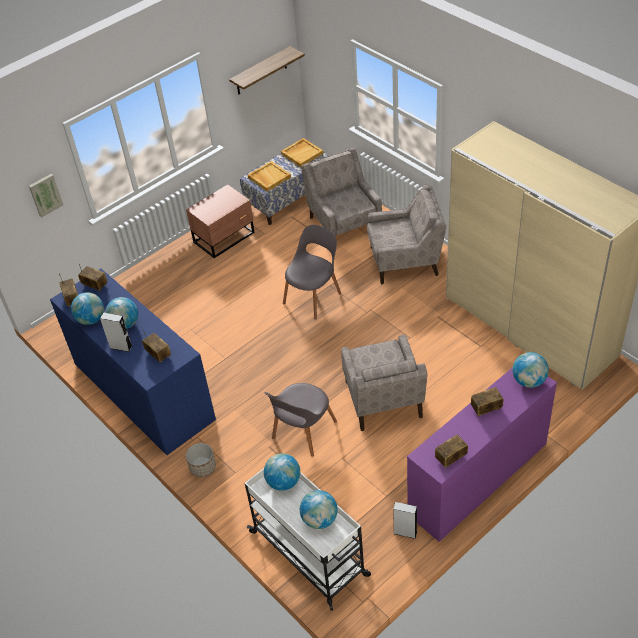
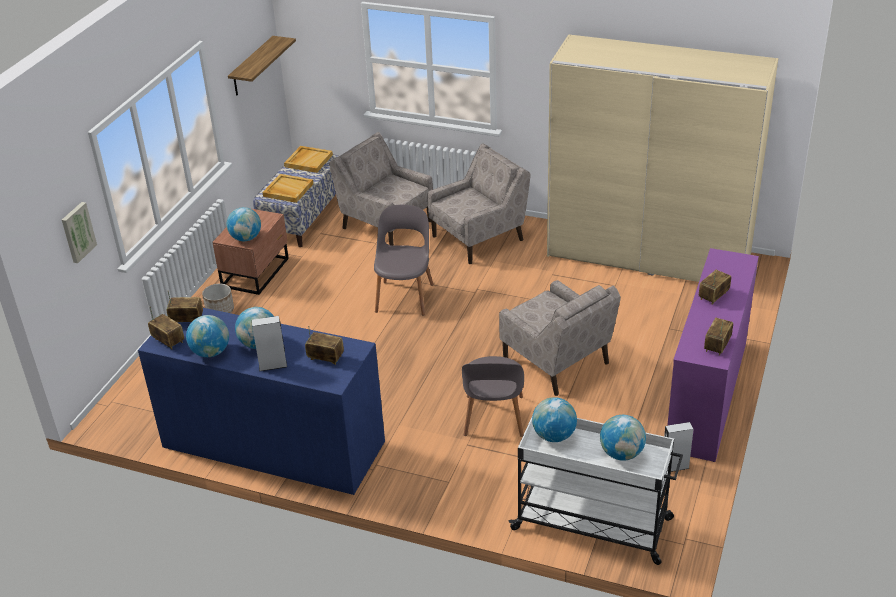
camera: 30 degrees left, 10 degrees down
planter [186,443,216,477] -> planter moved to [202,284,234,313]
globe [512,352,549,388] -> globe moved to [227,207,261,241]

